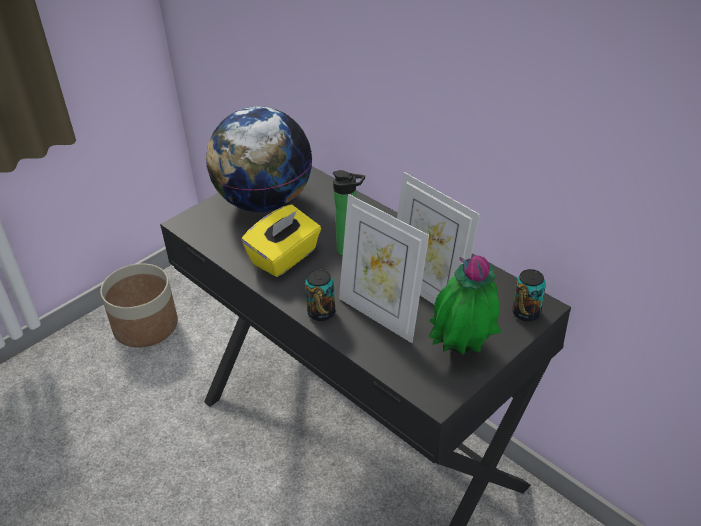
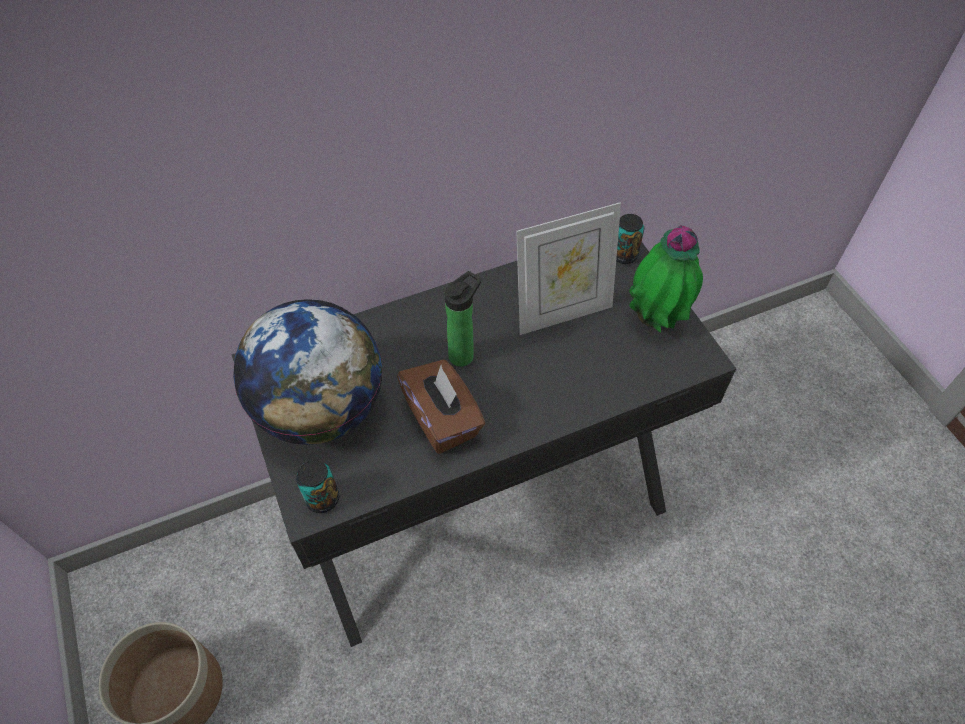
camera: 70 degrees left, 15 degrees up
yellow tissue box [242,204,321,277] -> brown tissue box [397,359,485,454]
can [305,270,335,321] -> can moved to [296,460,339,513]
picture frame [339,194,429,343] -> none

